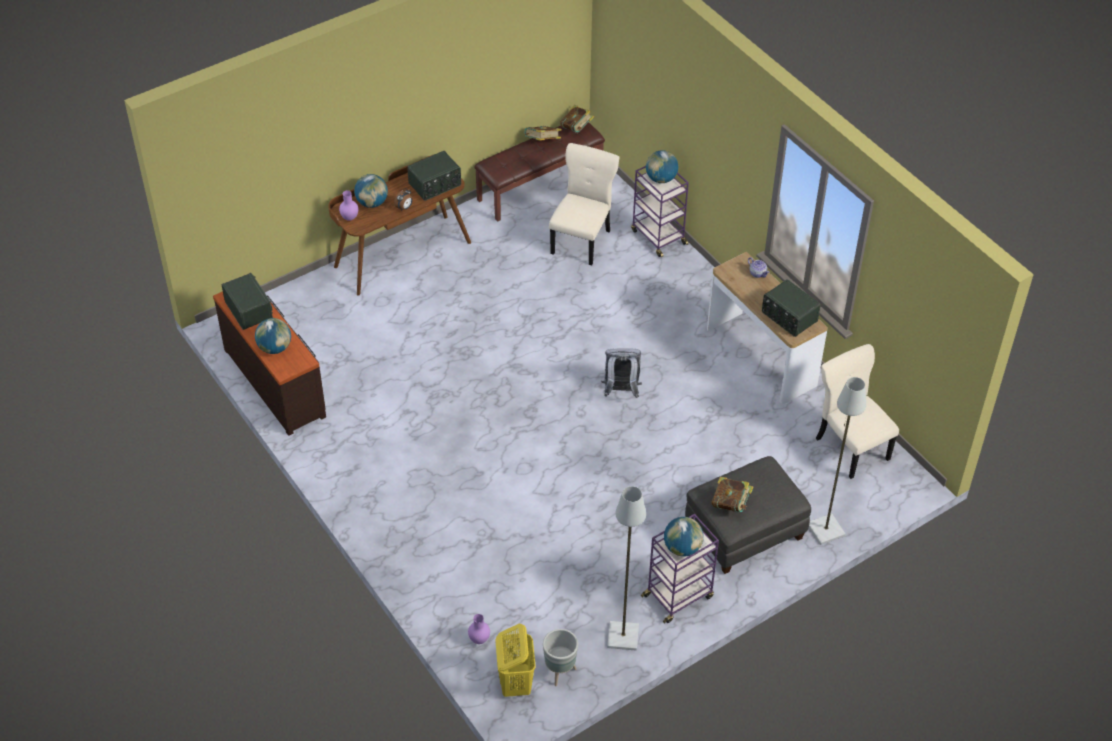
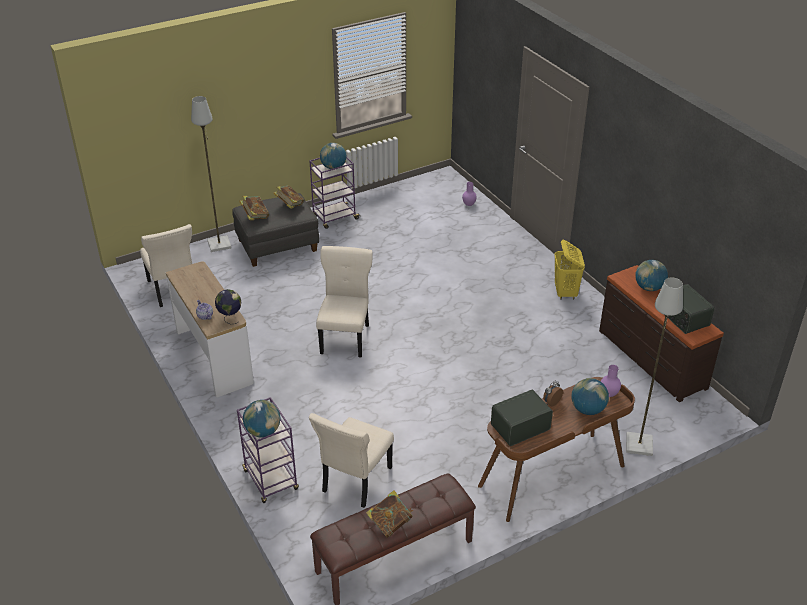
camera: 175 degrees left, 10 degrees down
yellow laundry basket [495,624,536,697] -> yellow laundry basket moved to [554,240,585,300]
grey planter [543,629,578,686] -> none
book [560,105,594,133] -> book moved to [239,196,269,220]
grey backpack [601,348,642,398] -> beige chair [316,246,372,358]
grey floor lamp [607,486,646,651] -> grey floor lamp moved to [626,277,683,456]
radio [762,279,821,337] -> none
none -> globe [215,289,241,324]

